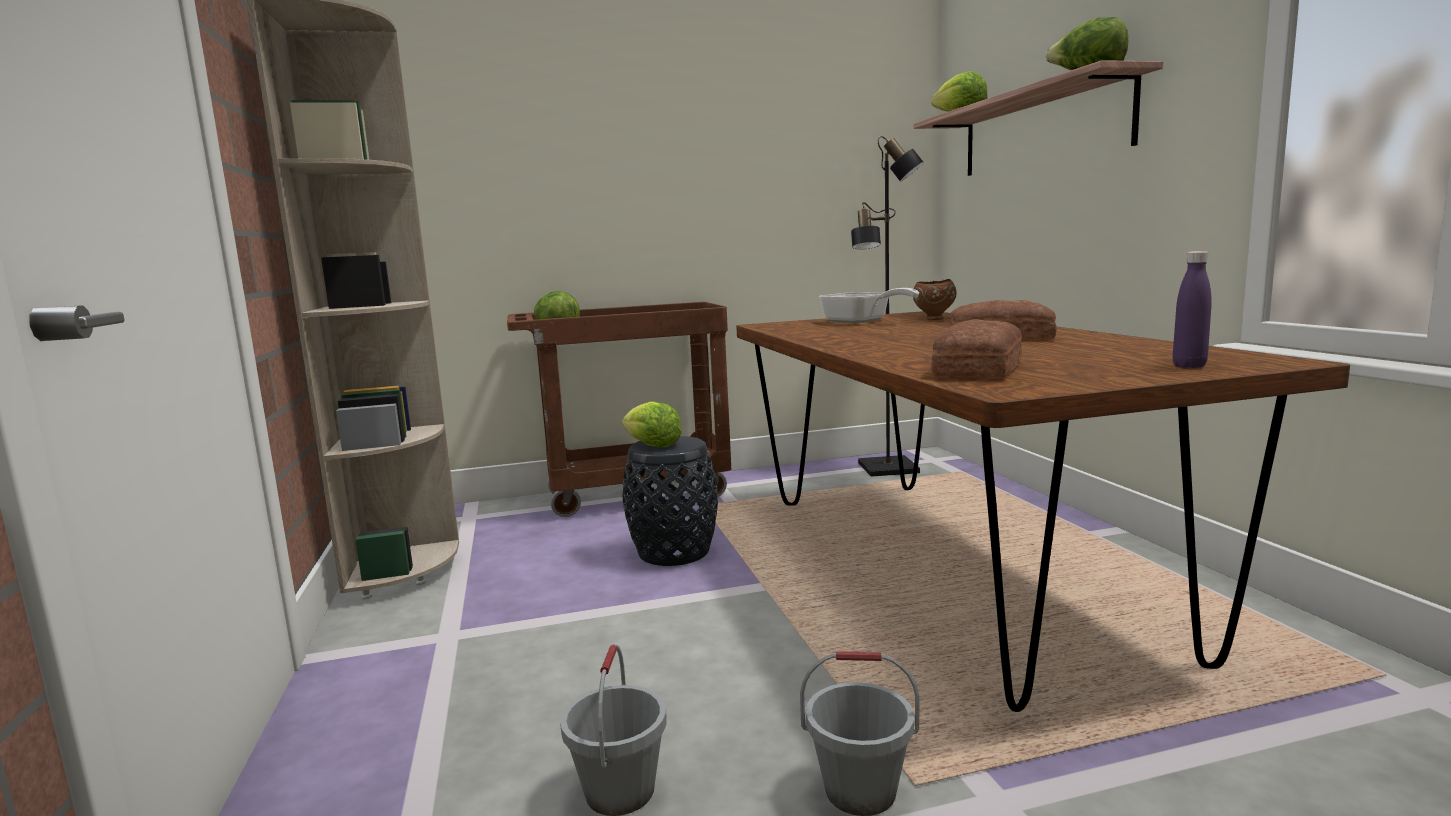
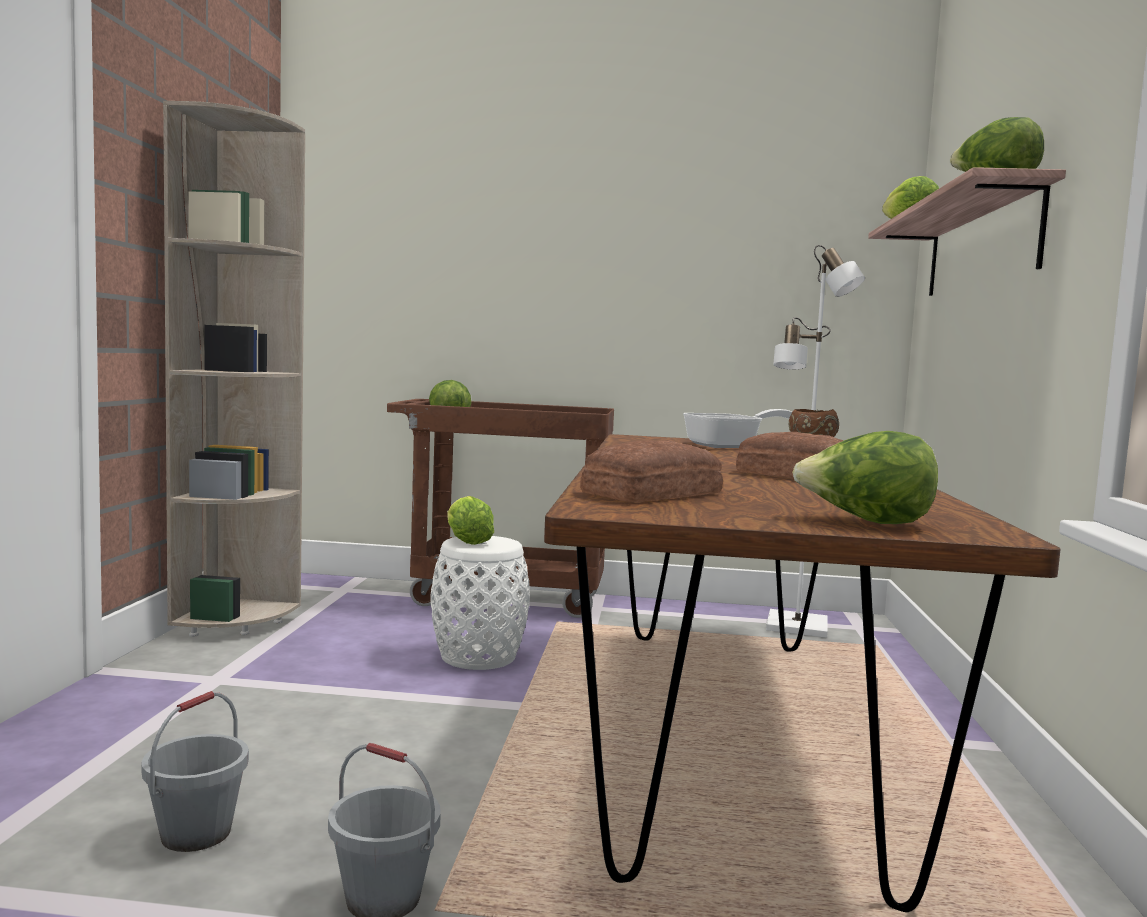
camera: 20 degrees right, 5 degrees down
black stool [622,436,718,566] -> white stool [430,536,530,670]
frying pan [819,288,919,324] -> frying pan turned 90 degrees counterclockwise [683,409,792,448]
black floor lamp [851,136,924,477] -> white floor lamp [766,245,865,638]
purple bottle [1173,251,1212,368] -> lettuce [792,431,938,524]

